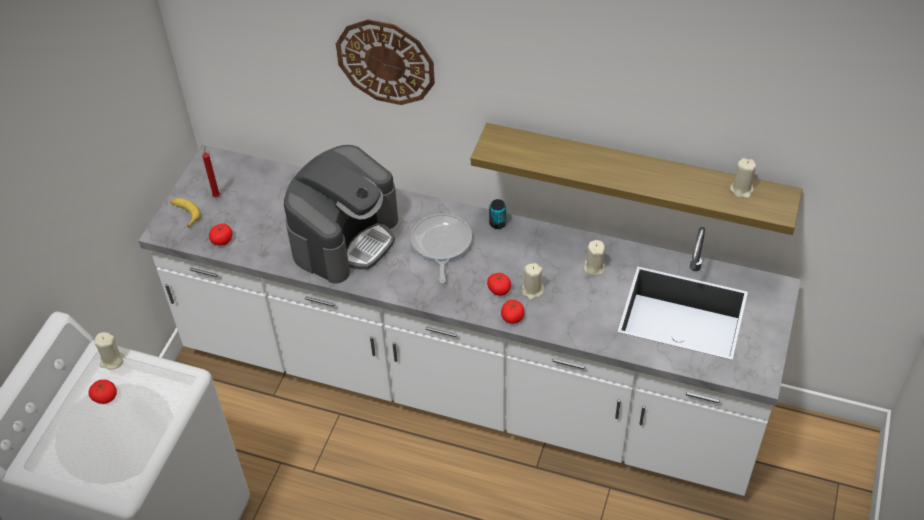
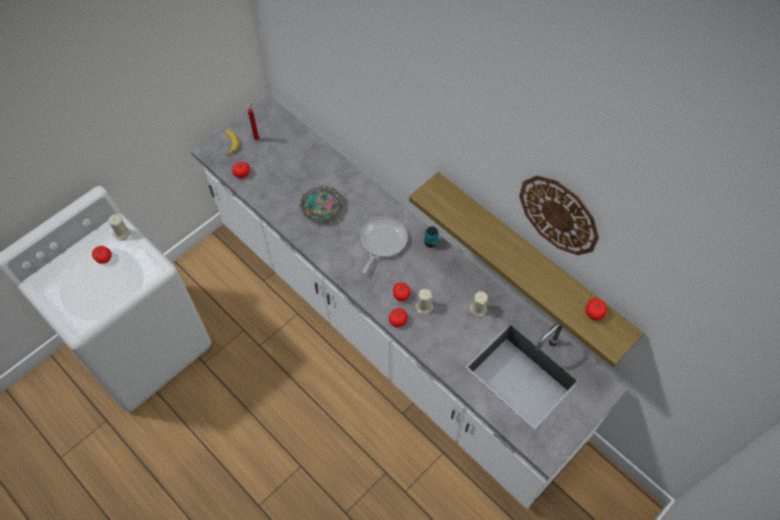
camera: 25 degrees right, 10 degrees up
coffee machine [284,145,398,283] -> bowl [300,186,343,221]
wall clock [336,19,435,105] -> wall clock moved to [519,175,599,255]
beige candle [730,158,756,198] -> tomato [586,298,607,320]

